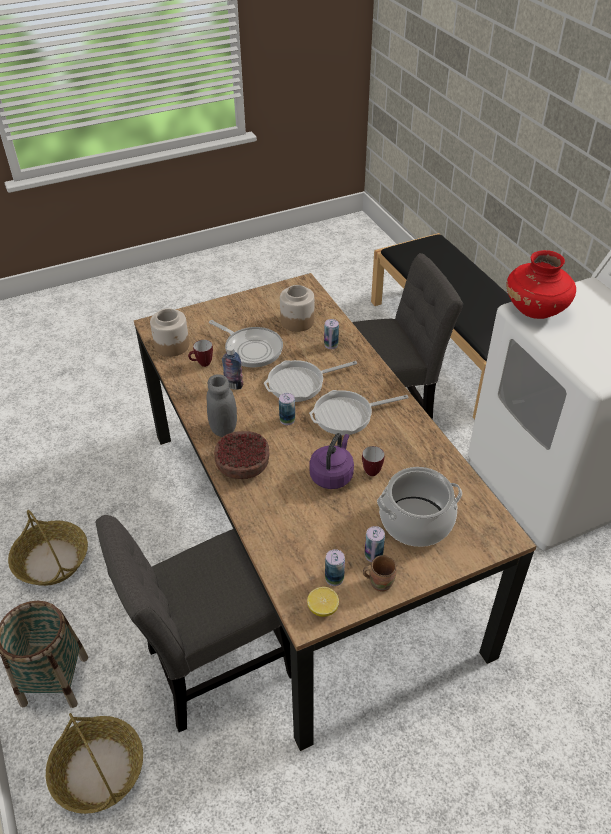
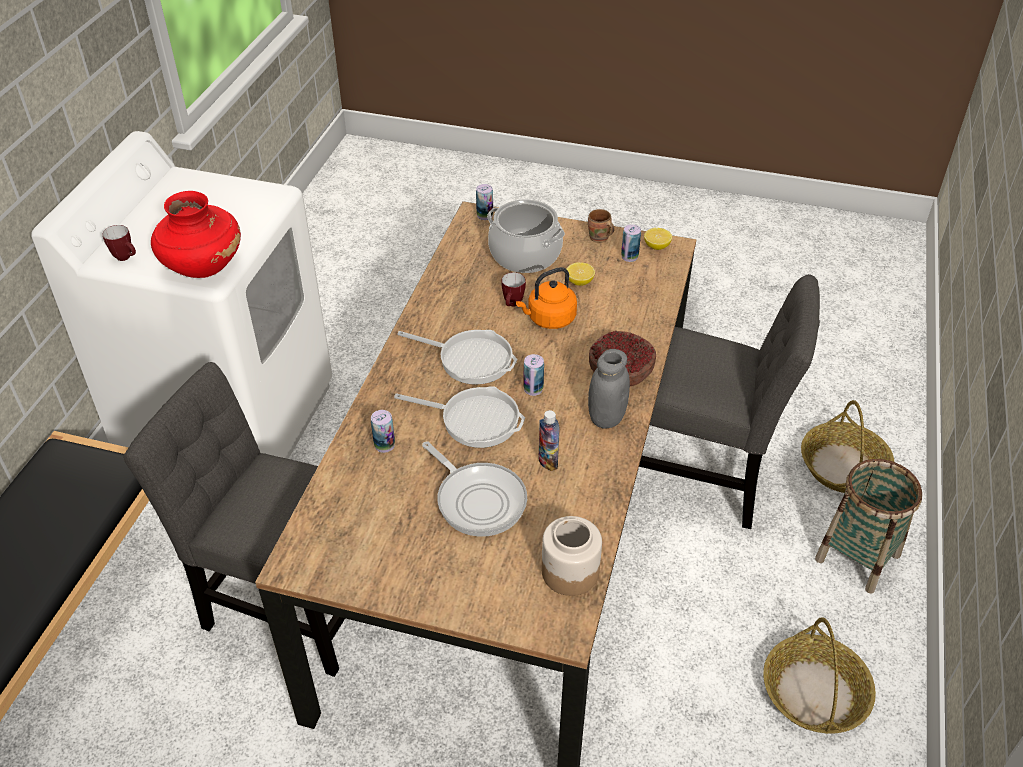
camera: 140 degrees left, 0 degrees up
mug [188,340,213,367] -> mug moved to [102,225,136,261]
frying pan [209,320,283,367] -> frying pan turned 150 degrees clockwise [422,441,527,537]
jar [280,285,314,332] -> none
purple kettle [309,433,354,489] -> orange kettle [516,267,577,329]
can [364,526,385,562] -> can moved to [476,184,493,220]
none -> lemon [567,262,595,286]

